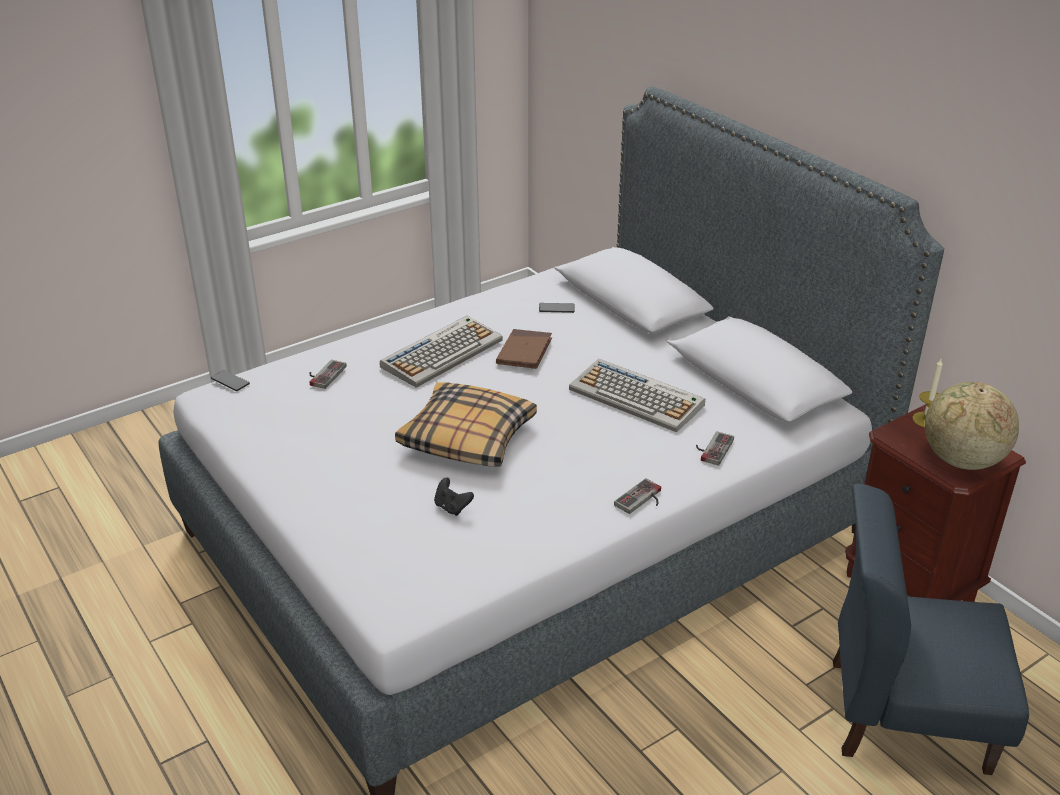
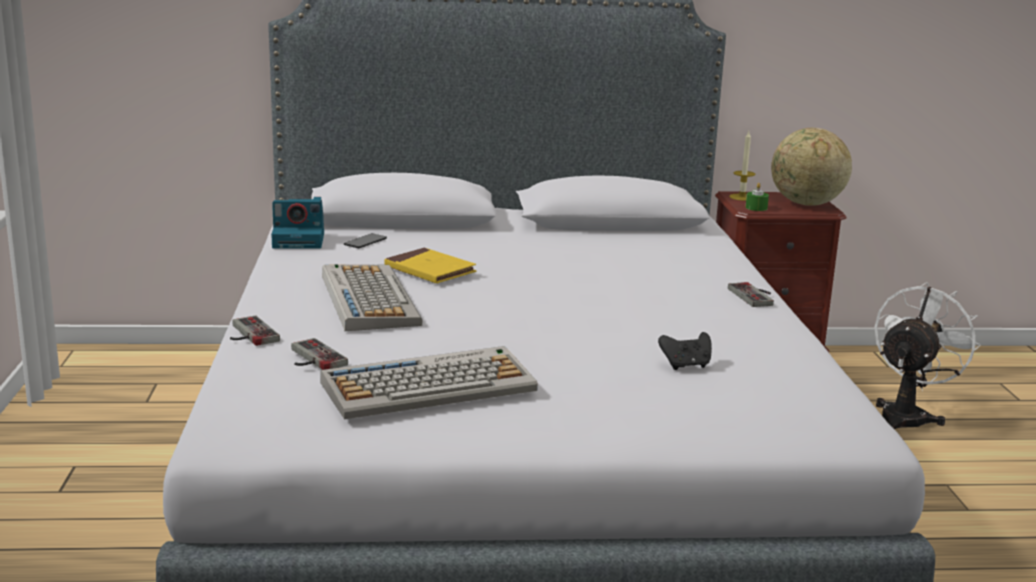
camera: 60 degrees left, 15 degrees down
phone [211,370,250,391] -> none
pillow [395,382,537,466] -> none
brown book [496,329,552,369] -> yellow book [384,248,476,283]
keyboard [569,359,705,432] -> keyboard moved to [320,346,538,419]
game controller [696,431,734,466] -> game controller moved to [230,315,280,346]
blue chair [833,484,1029,775] -> white fan [874,282,981,429]
none -> camera [271,197,324,249]
none -> green candle [745,183,769,211]

